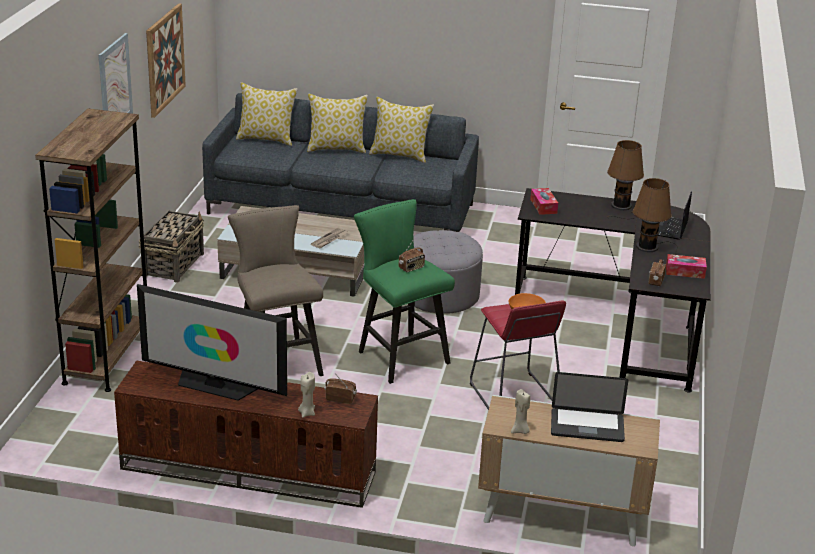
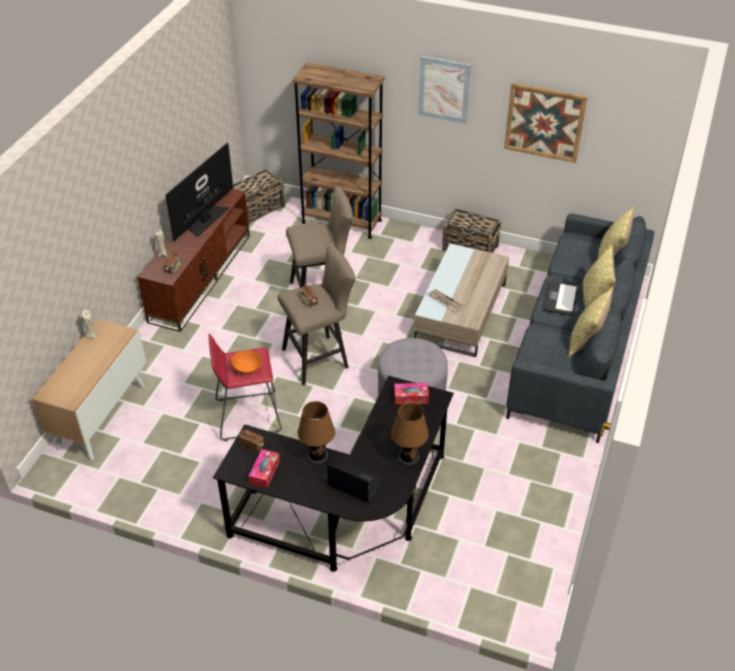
camera: 100 degrees right, 15 degrees up
green stool [354,199,455,384] -> beige stool [278,244,356,385]
laptop [551,372,629,442] -> laptop moved to [544,264,583,315]
none -> basket [233,169,285,225]

